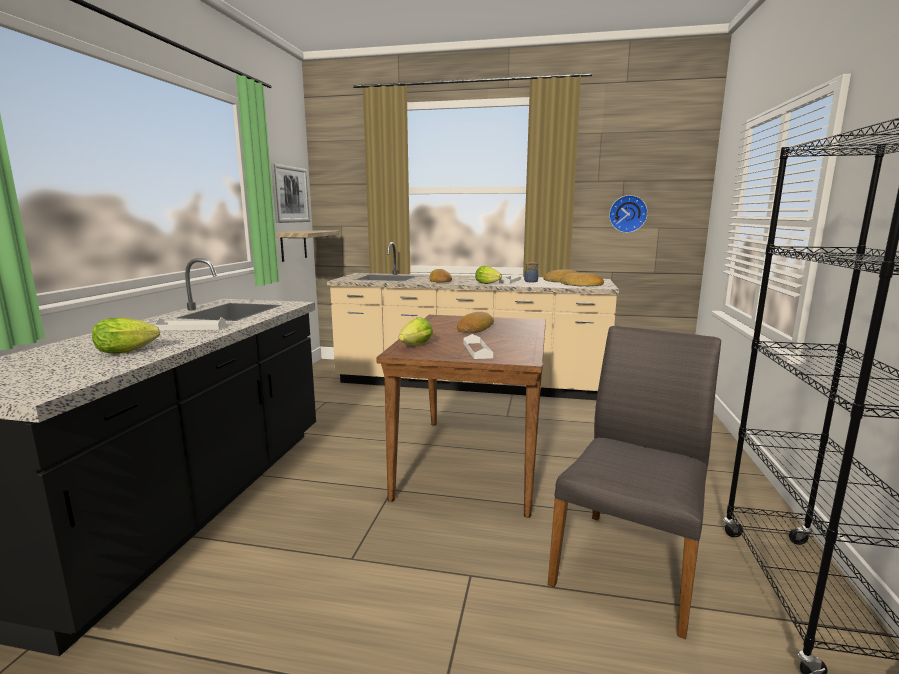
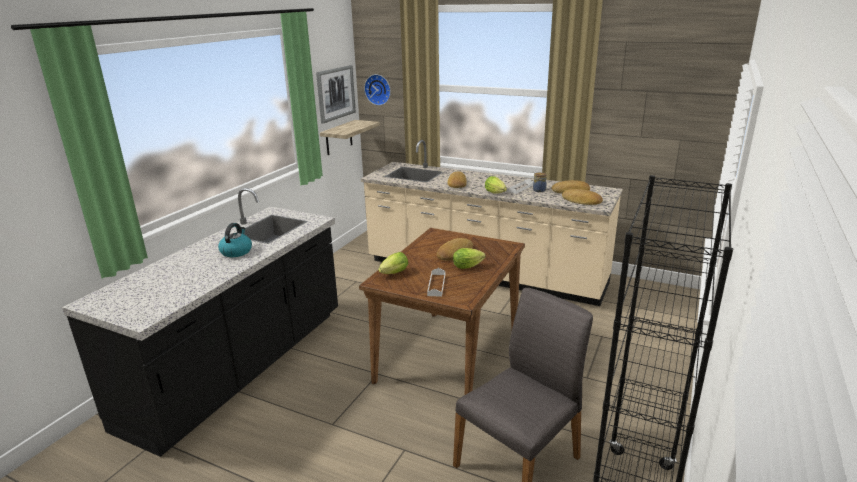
camera: 15 degrees right, 10 degrees up
lettuce [92,318,160,354] -> lettuce moved to [453,248,486,269]
white tray [155,317,226,330] -> kettle [218,223,252,257]
wall clock [609,195,648,233] -> wall clock moved to [364,74,391,106]

